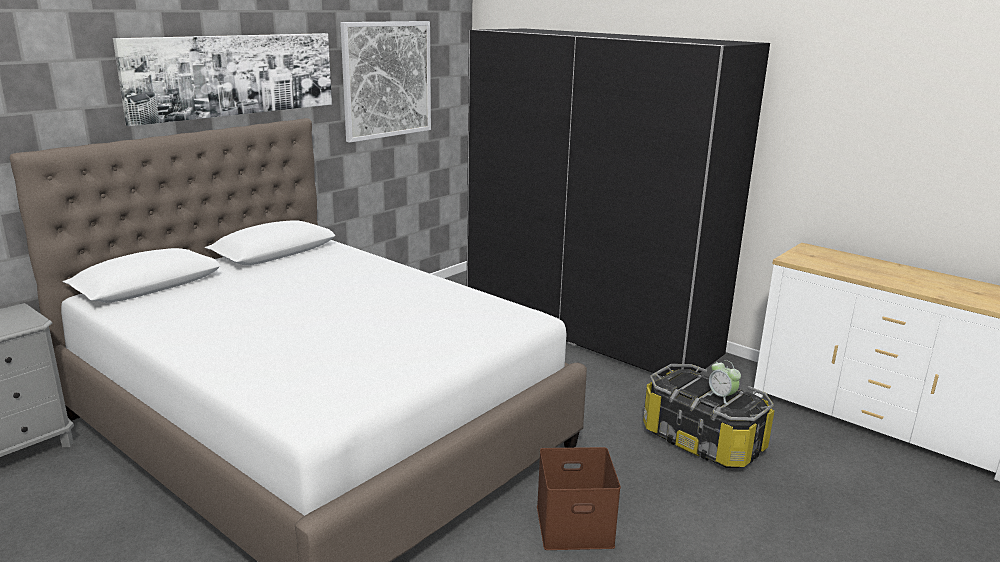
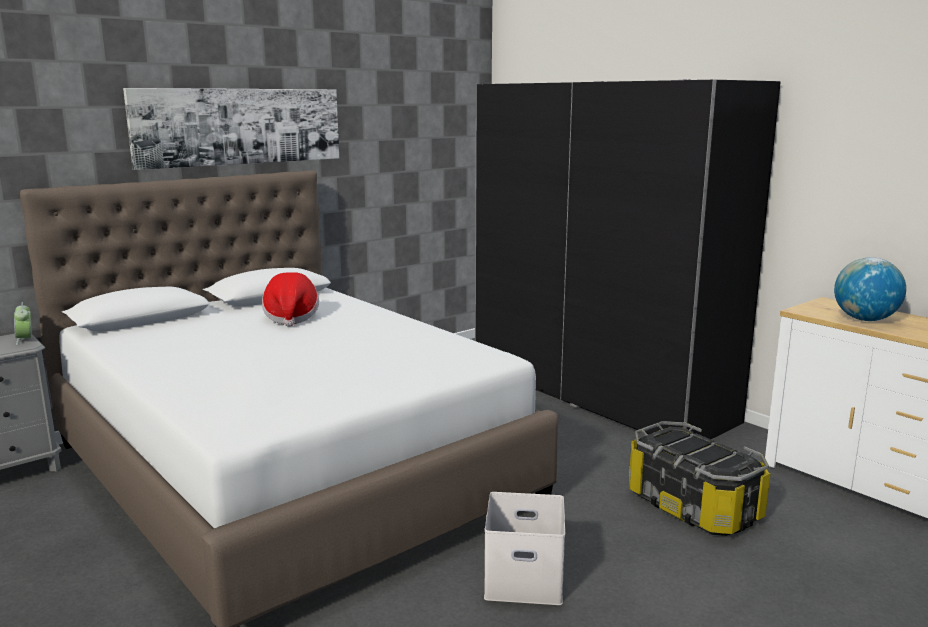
camera: 10 degrees right, 5 degrees down
picture [340,21,431,143] -> none
brown storage box [537,447,621,550] -> white storage box [484,492,565,605]
alarm clock [706,360,741,405] -> alarm clock moved to [14,302,32,345]
none -> hat [262,272,319,327]
none -> globe [834,257,906,321]

